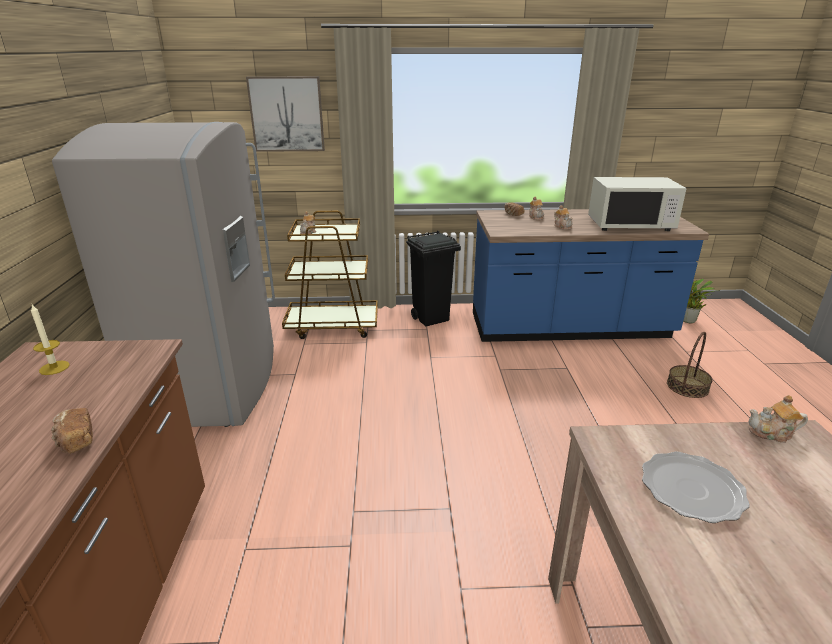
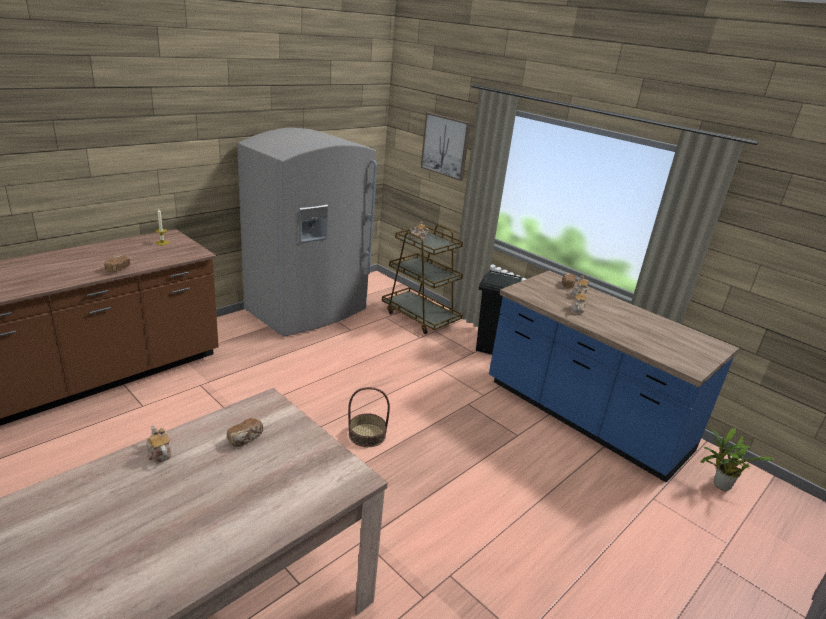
camera: 45 degrees right, 0 degrees up
white microwave [588,177,687,231] -> none
plate [642,451,750,523] -> bread [227,418,263,447]
basket [667,332,713,398] -> basket moved to [348,387,390,447]
teapot [749,395,808,443] -> teapot moved to [146,426,172,462]

